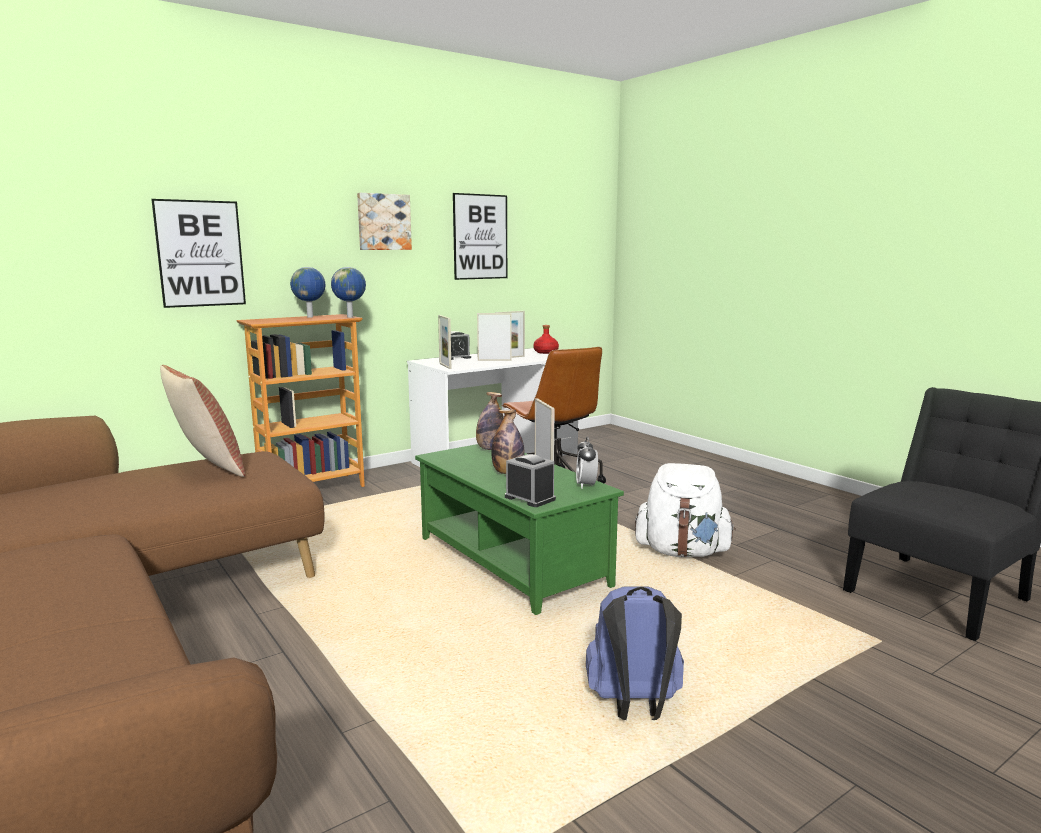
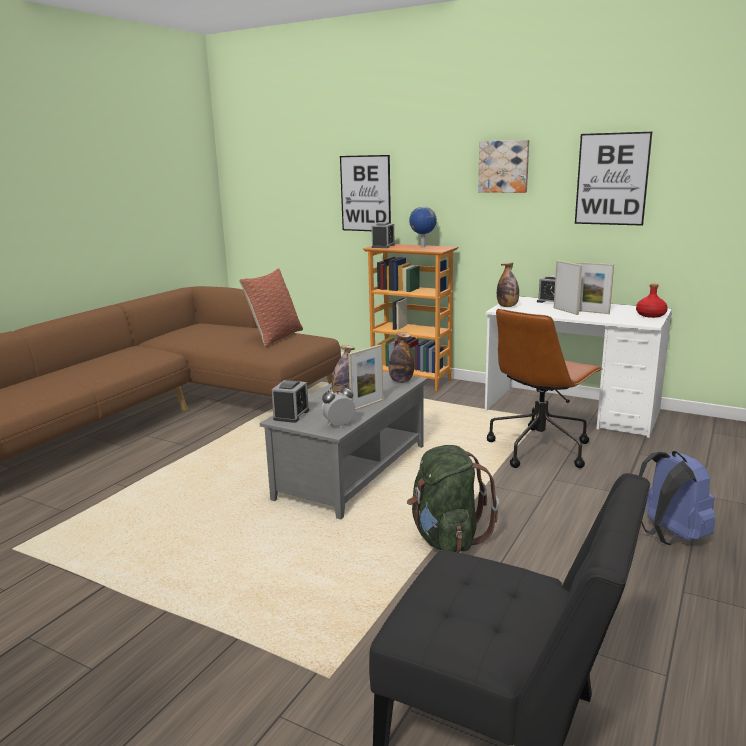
camera: 65 degrees right, 5 degrees up
globe [331,267,366,318] -> none
green coffee table [415,444,624,615] -> grey coffee table [260,372,427,519]
picture frame [438,315,451,369] -> bottle [497,263,519,307]
blue backpack [586,586,684,720] -> blue backpack moved to [639,451,715,545]
white backpack [635,463,736,557] -> green backpack [407,445,499,552]
none -> alarm clock [371,222,395,248]

